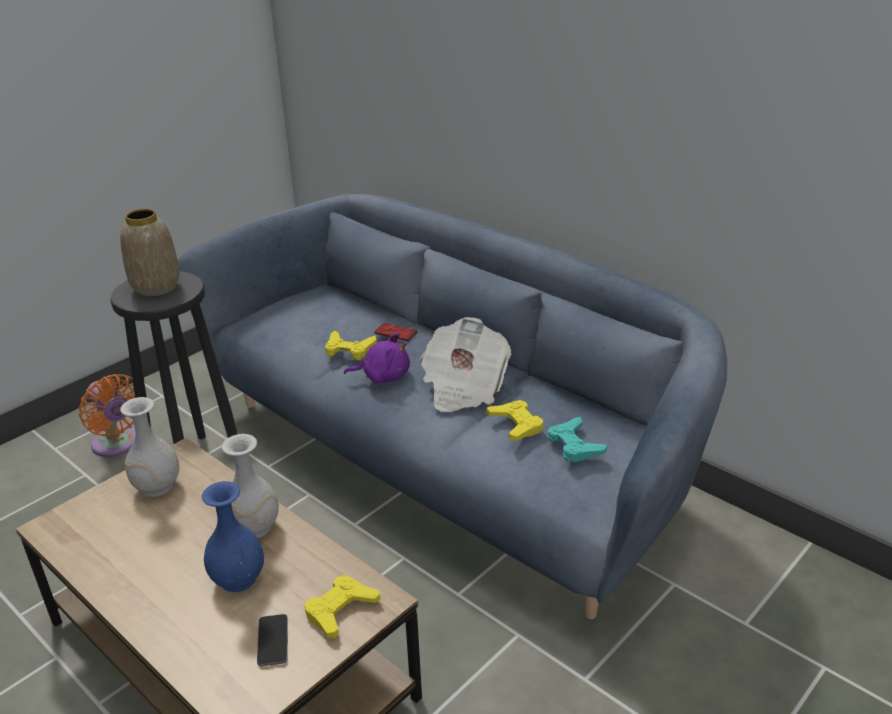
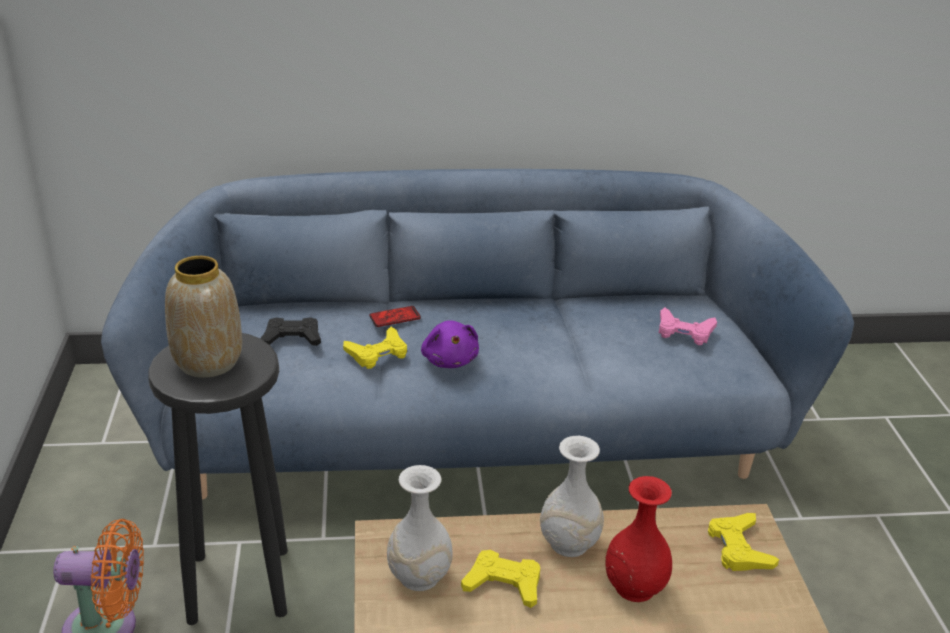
camera: 50 degrees left, 0 degrees up
blue vase [202,481,264,592] -> red vase [605,476,672,602]
phone [257,614,288,666] -> none
purple plush toy [344,333,410,384] -> purple plush toy turned 120 degrees clockwise [421,320,479,368]
newspaper [420,317,511,412] -> none
yellow game controller [487,400,543,440] -> yellow game controller moved to [461,550,540,608]
turquoise game controller [548,417,607,462] -> pink game controller [659,307,717,345]
none -> black game controller [260,317,321,346]

